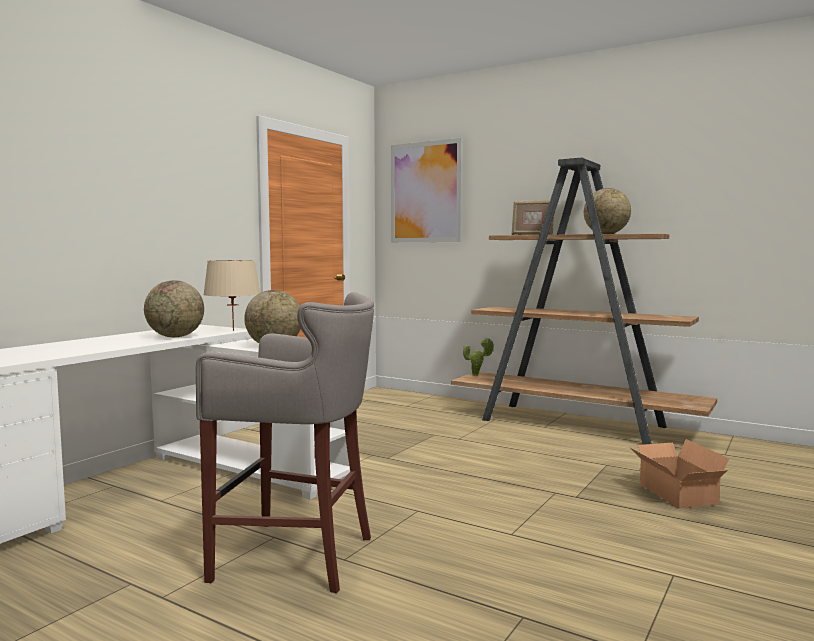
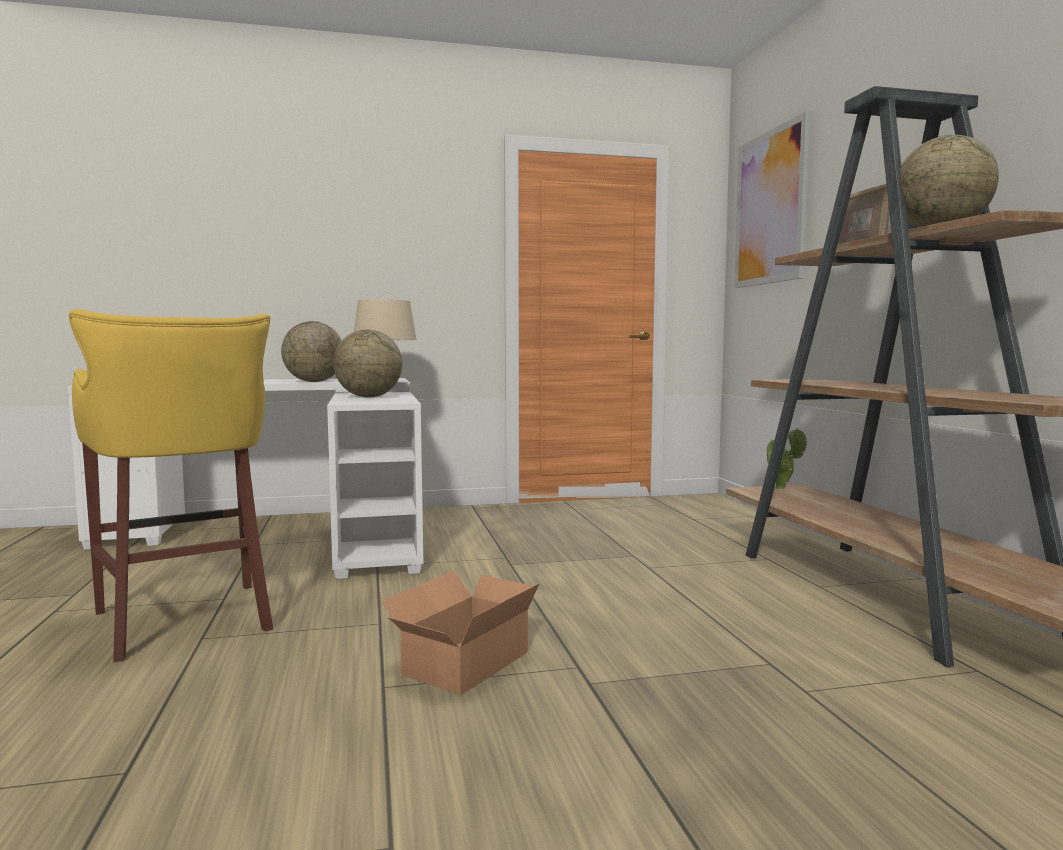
camera: 45 degrees right, 0 degrees up
grey stool [196,292,374,594] -> yellow stool [69,309,273,662]
cardboard box [629,439,729,509] -> cardboard box moved to [381,571,540,695]

